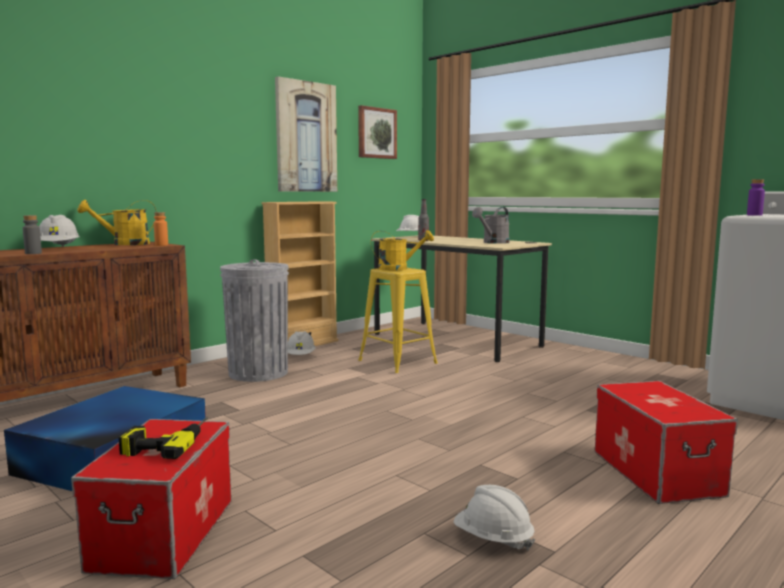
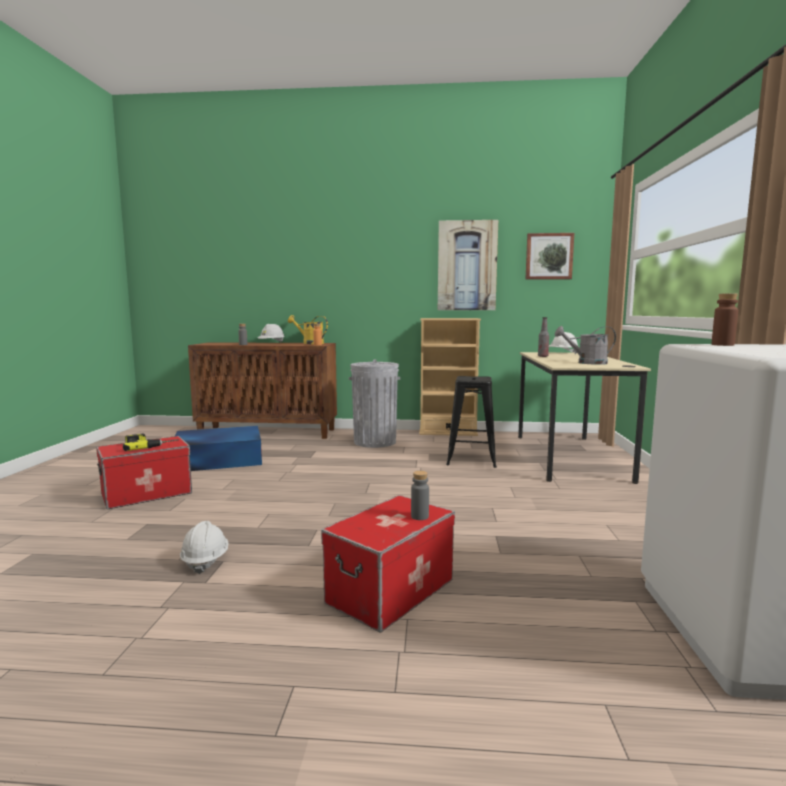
camera: 50 degrees right, 0 degrees up
white hard hat [288,331,316,355] -> none
yellow stool [358,268,438,373] -> black stool [446,376,497,468]
yellow watering can [371,230,434,271] -> none
purple bottle [747,179,765,216] -> brown bottle [712,293,738,346]
none -> grey bottle [411,471,429,520]

